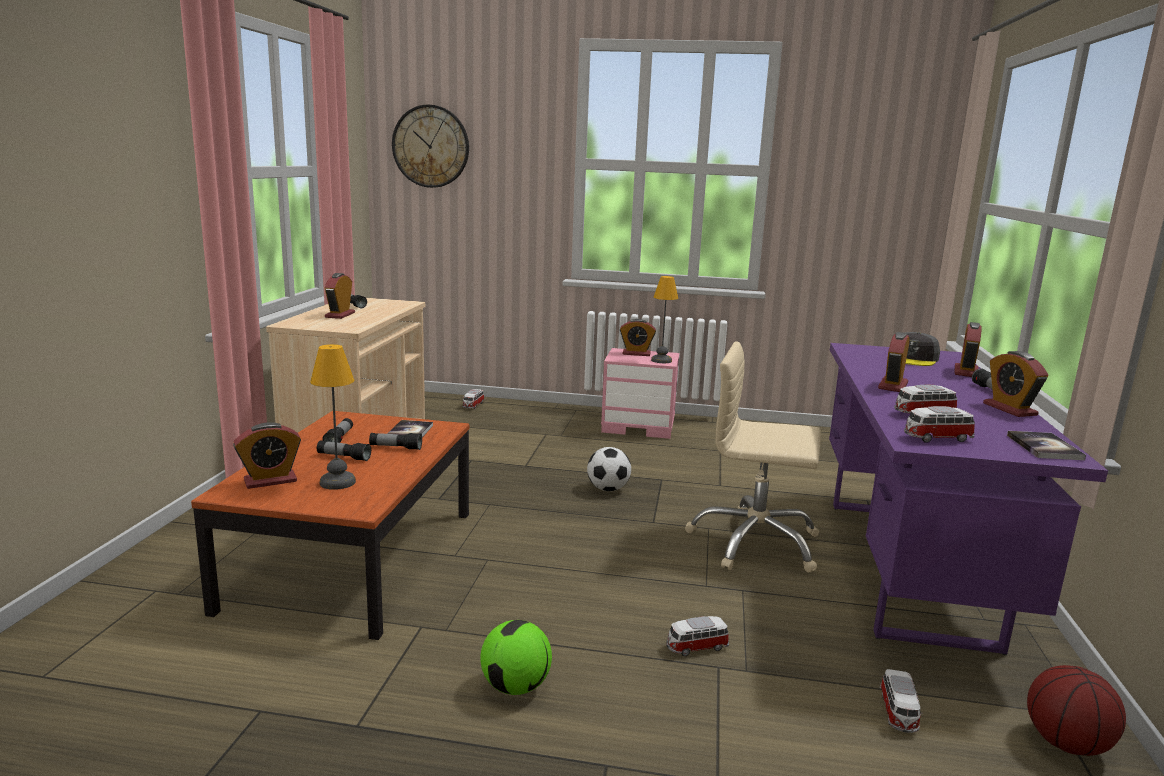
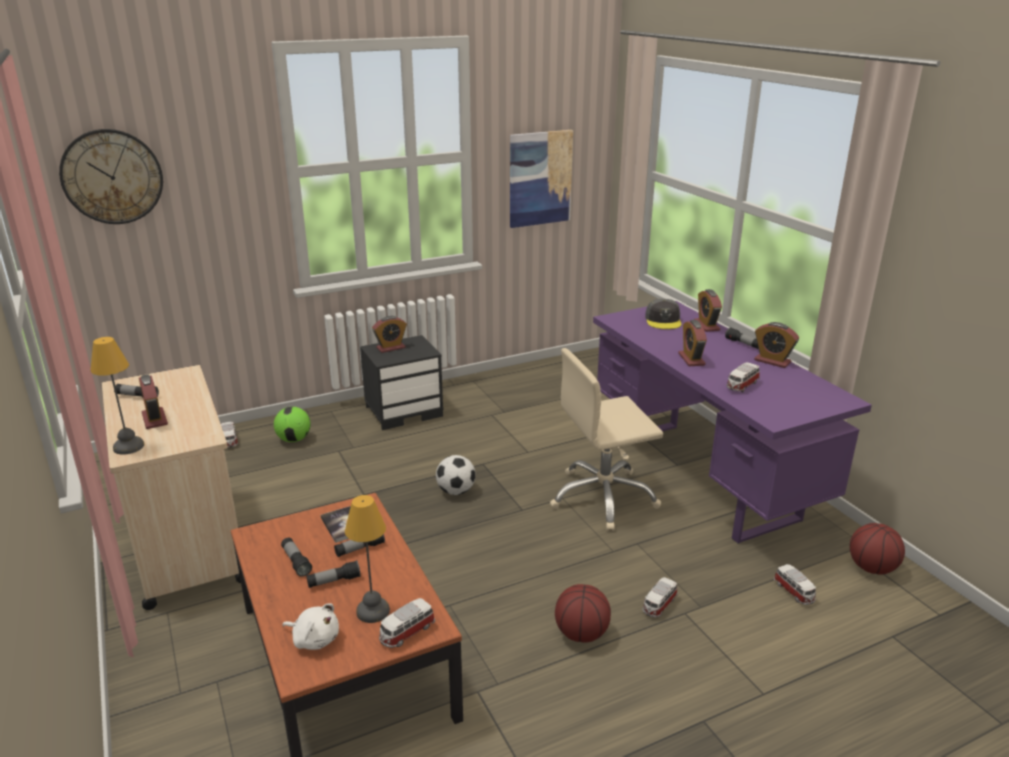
camera: 35 degrees left, 10 degrees up
alarm clock [233,422,301,489] -> white plush toy [283,603,339,650]
football [480,620,552,695] -> football moved to [274,407,311,442]
pink nightstand [601,348,680,439] -> black nightstand [360,335,443,430]
table lamp [651,276,678,363] -> table lamp moved to [91,337,144,455]
toy car [904,406,975,443] -> toy car moved to [379,598,435,648]
book [1007,431,1086,460] -> none
none -> picture [510,130,573,228]
none -> basketball [555,584,611,643]

